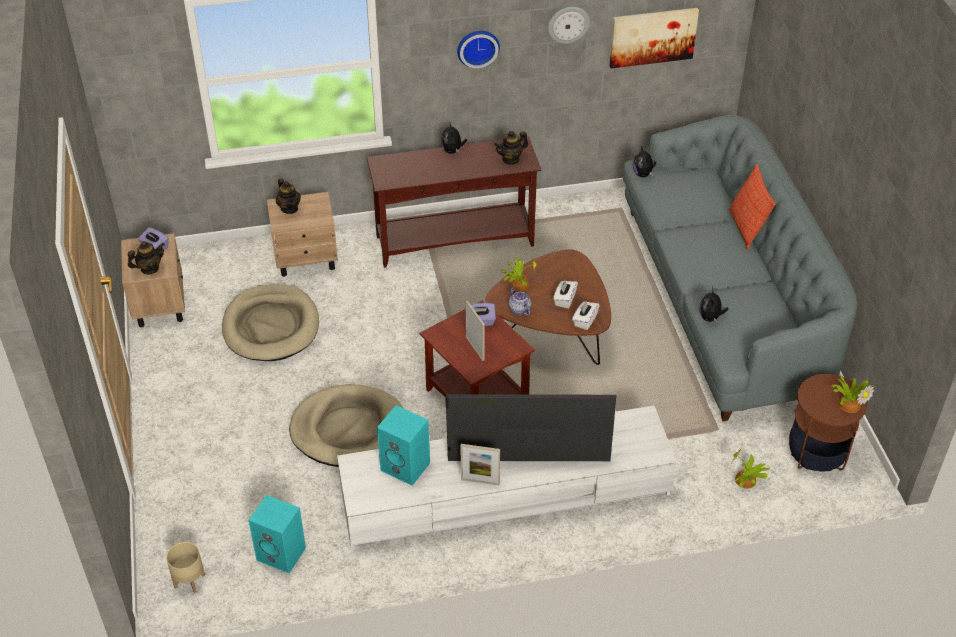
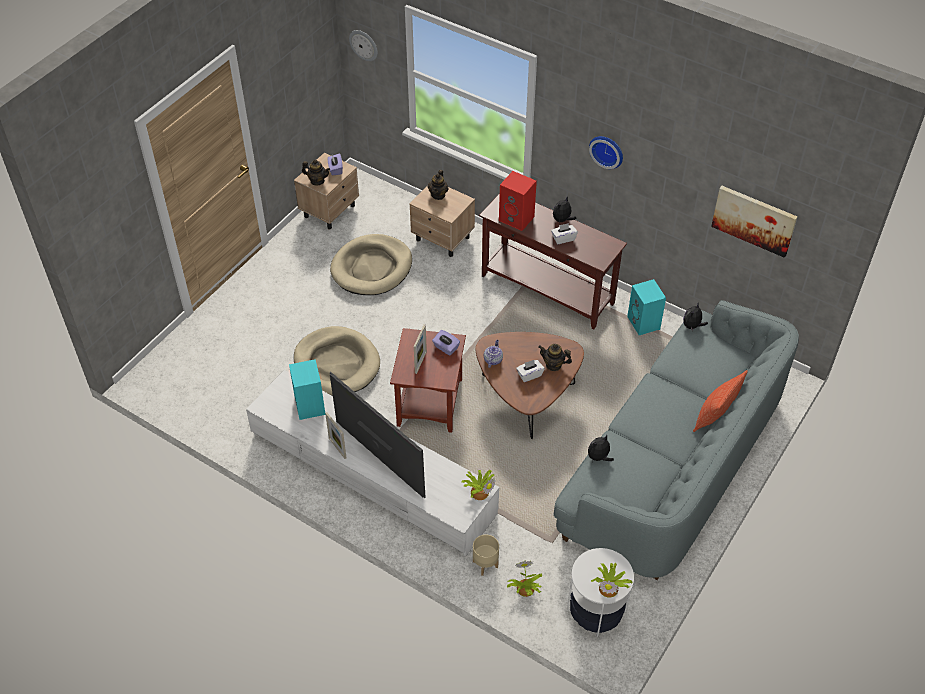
camera: 45 degrees right, 5 degrees up
beige planter [166,542,205,593] -> beige planter moved to [473,534,499,576]
turquoise speaker [248,495,306,573] -> turquoise speaker moved to [627,279,666,335]
teapot [494,131,528,165] -> teapot moved to [538,344,572,371]
potted plant [501,257,537,291] -> potted plant moved to [462,470,496,500]
wall clock [548,7,590,44] -> wall clock moved to [349,30,378,61]
white tissue box [572,300,600,330] -> white tissue box moved to [551,223,578,244]
brown side table [789,374,867,472] -> white side table [568,548,634,637]
none -> red speaker [499,171,537,231]

